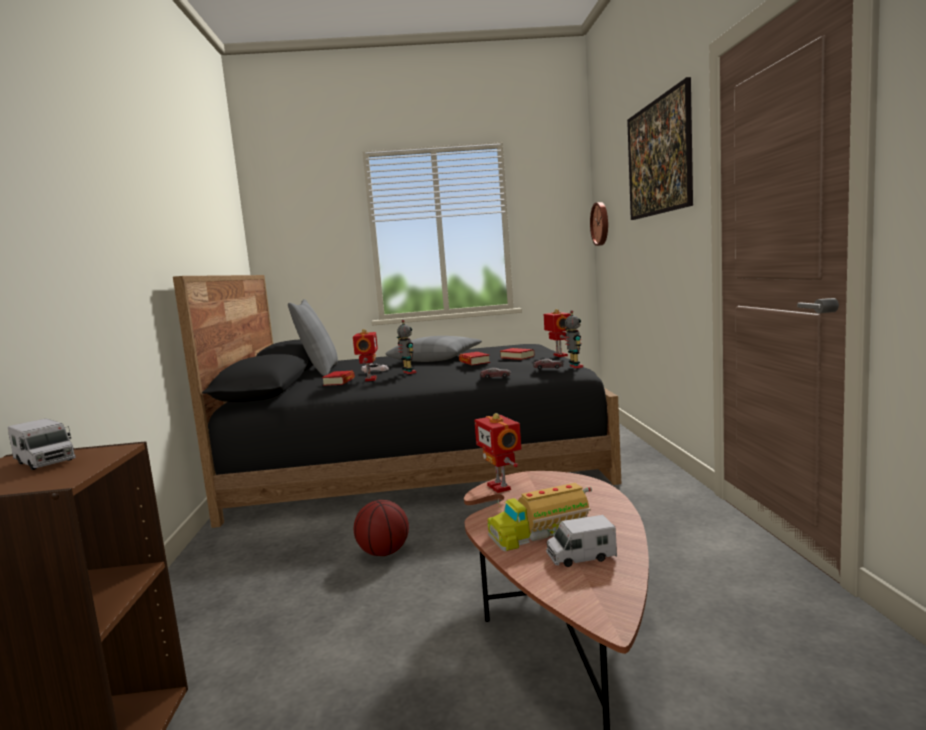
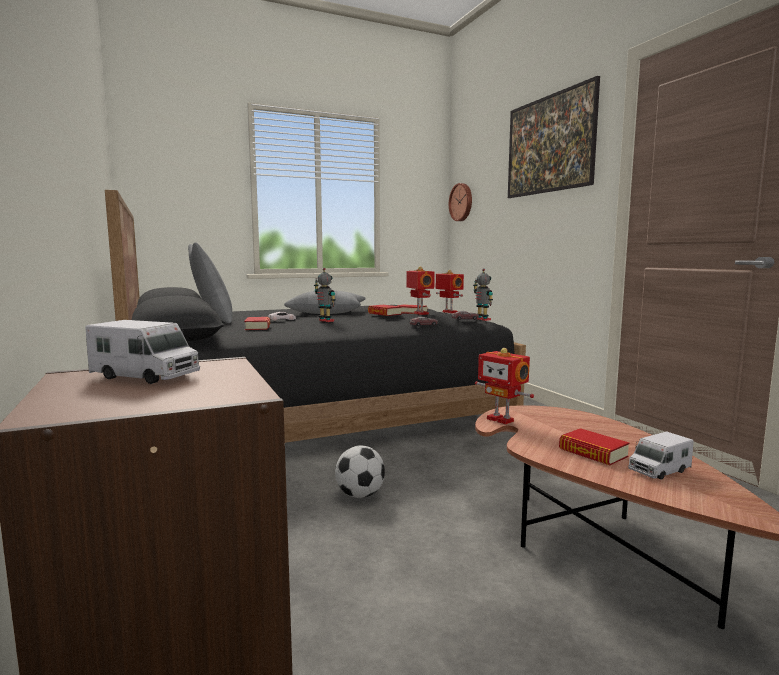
camera: 20 degrees left, 0 degrees up
toy robot [353,329,378,381] -> toy robot moved to [407,266,435,315]
basketball [354,500,409,556] -> football [335,445,385,498]
toy truck [487,483,592,551] -> book [559,428,629,465]

